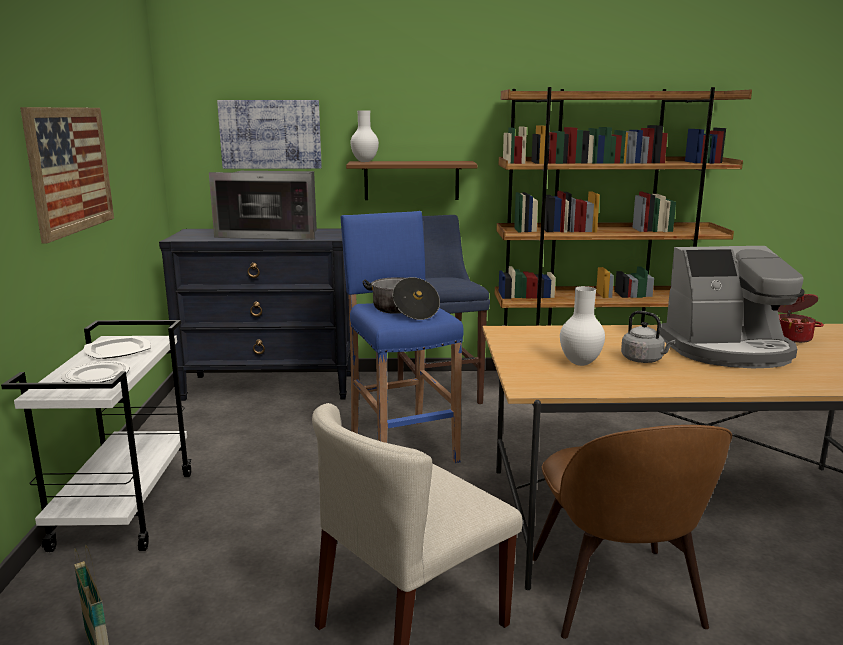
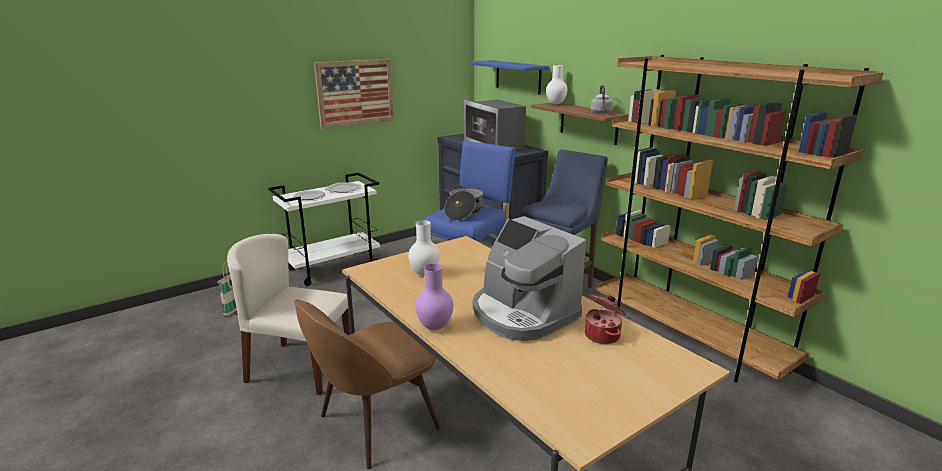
camera: 55 degrees right, 5 degrees up
picture [217,100,322,169] -> blue shelf [468,60,549,95]
grey kettle [621,311,675,363] -> grey kettle moved to [591,85,614,114]
none -> purple vase [415,264,453,330]

